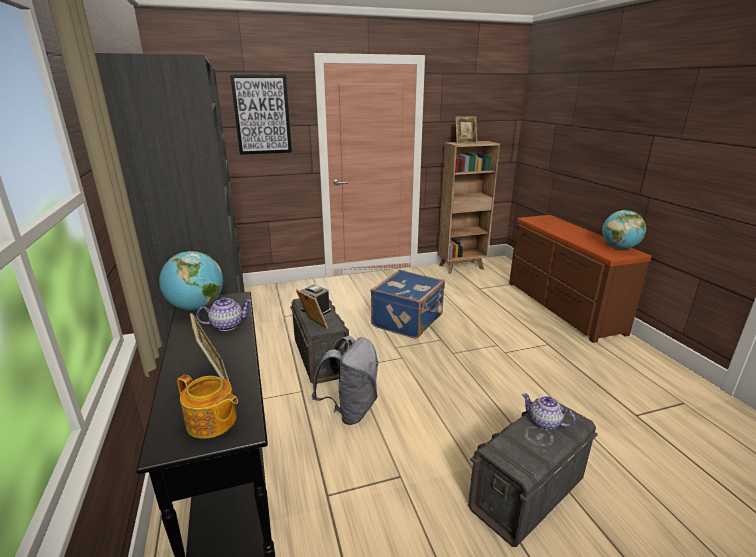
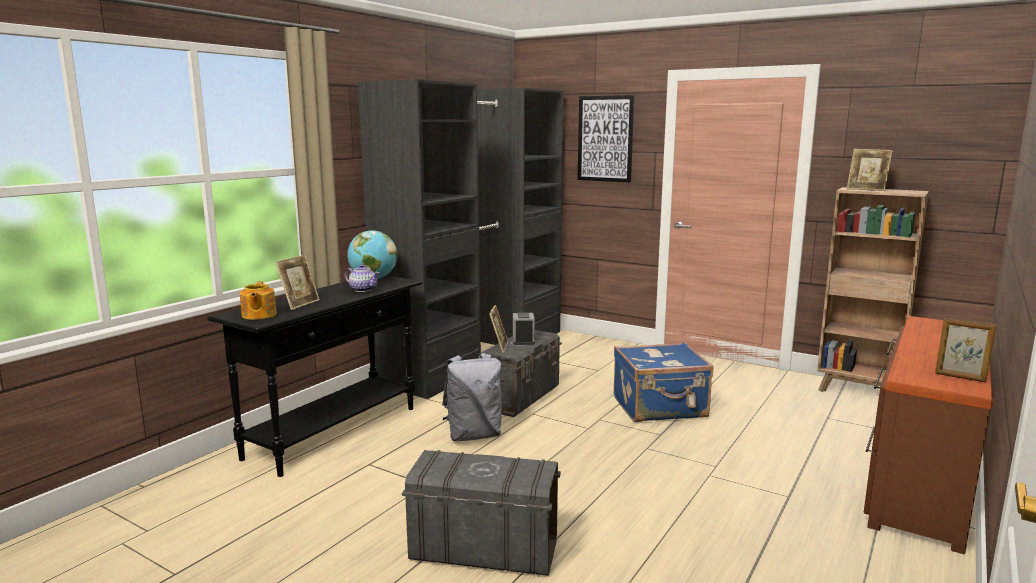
camera: 50 degrees right, 10 degrees down
teapot [522,393,575,430] -> none
globe [602,210,646,249] -> picture frame [935,317,996,383]

